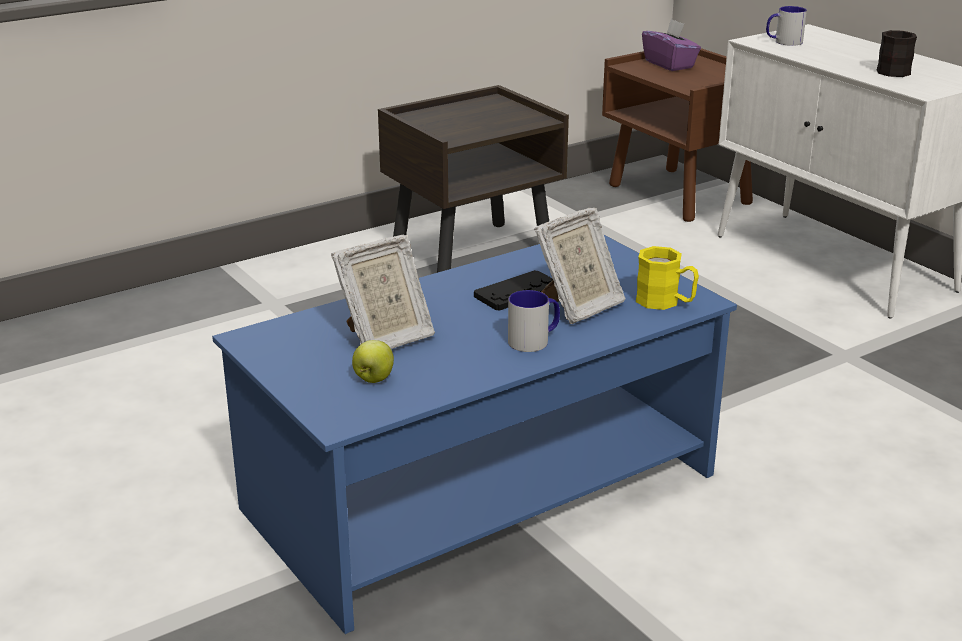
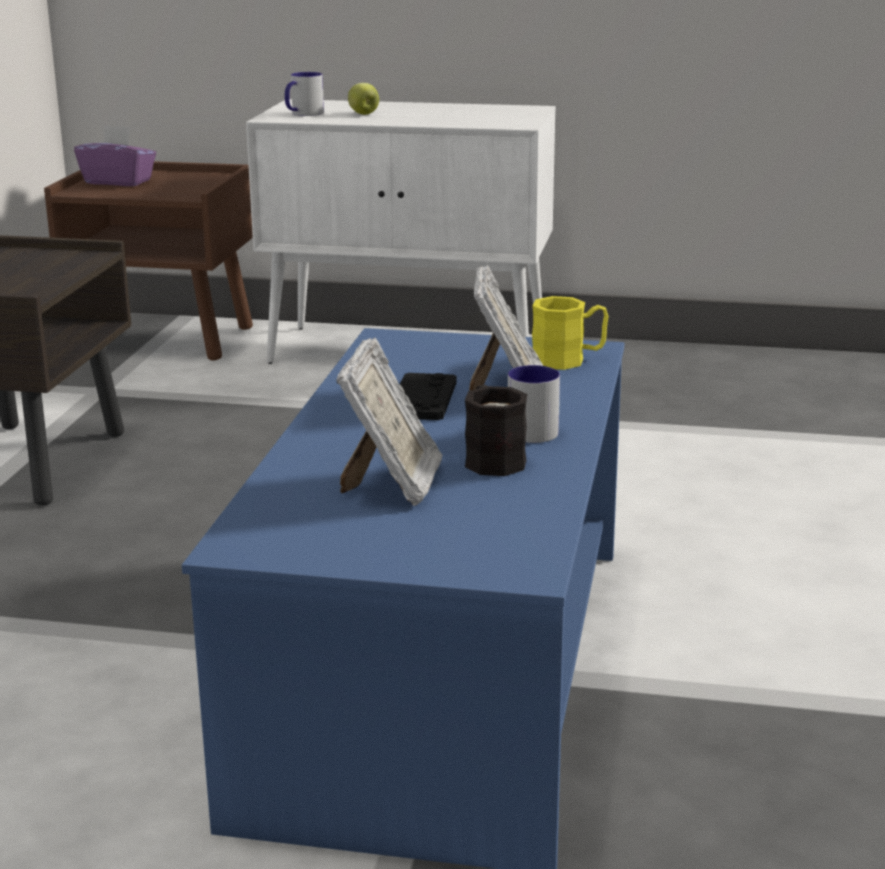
camera: 45 degrees left, 5 degrees down
apple [352,340,394,383] -> apple moved to [348,83,379,115]
black mug [877,30,917,77] -> black mug moved to [465,385,527,476]

